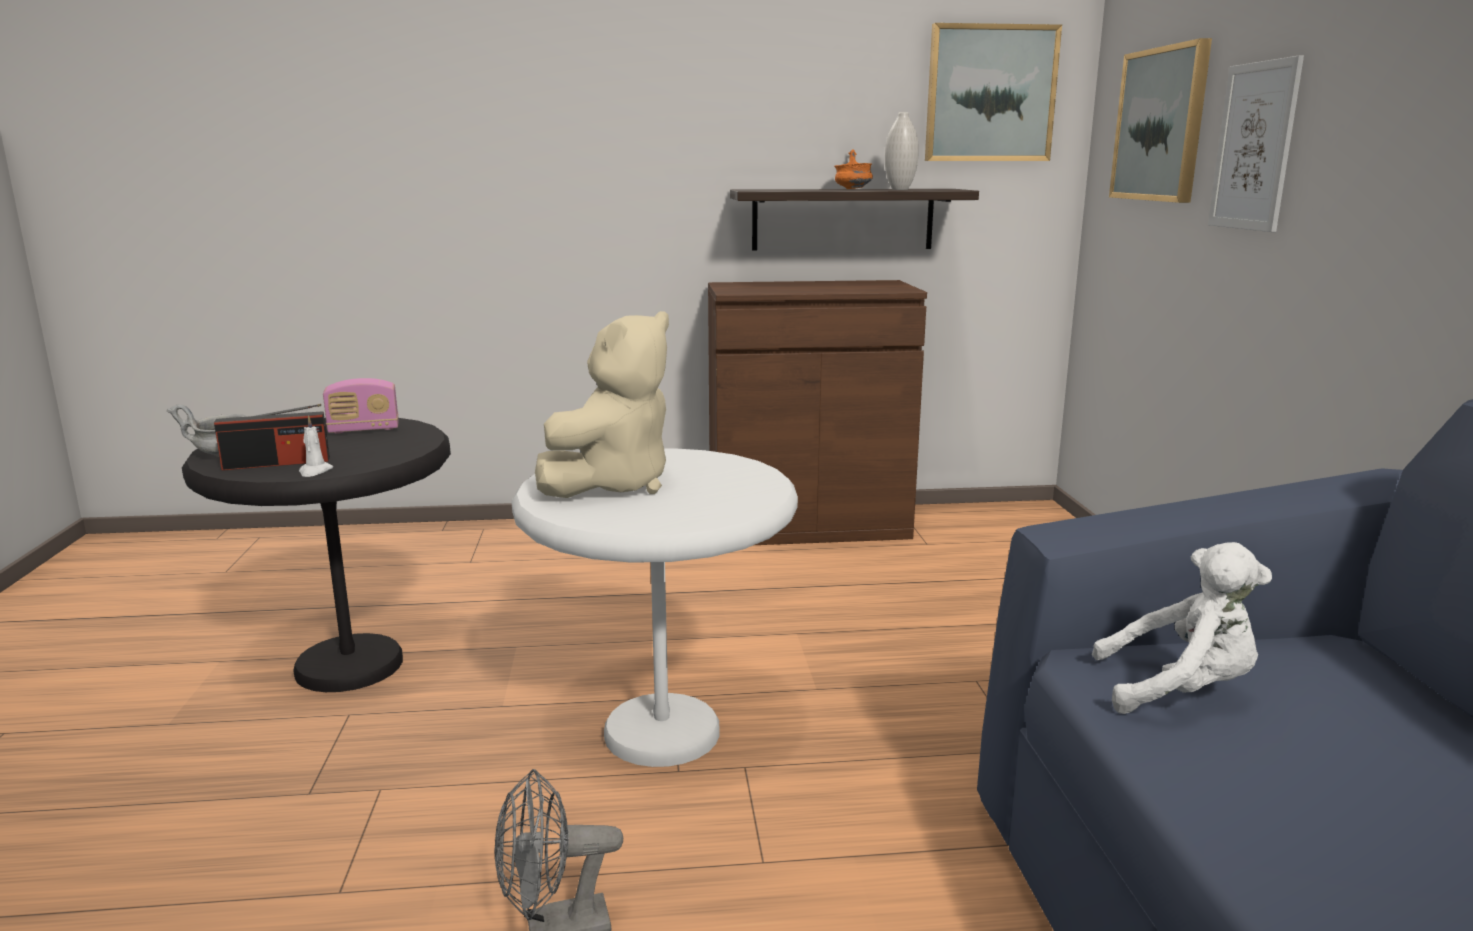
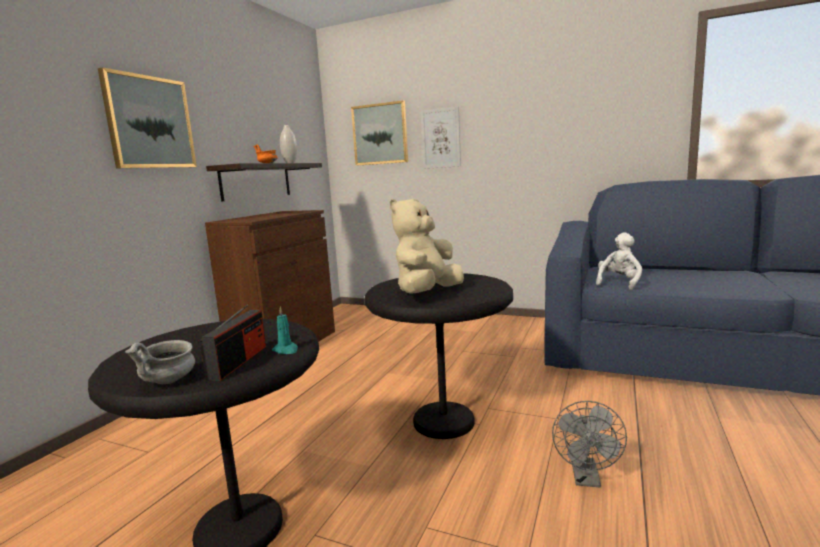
camera: 60 degrees left, 5 degrees down
white candle [299,415,333,477] -> turquoise candle [272,306,298,354]
radio [323,378,399,434] -> none
white side table [512,448,798,767] -> black side table [364,273,513,439]
beige plush toy [535,311,669,498] -> beige plush toy turned 120 degrees counterclockwise [390,199,464,294]
picture [925,23,1062,161] -> picture moved to [98,67,197,168]

